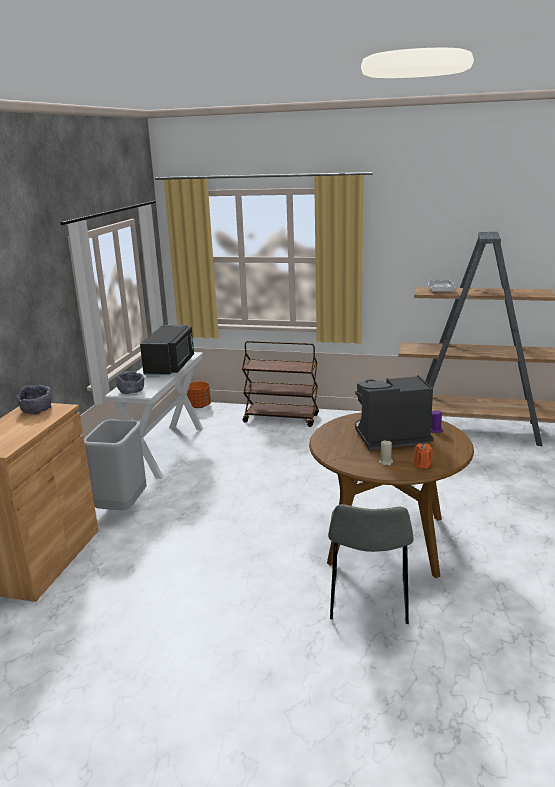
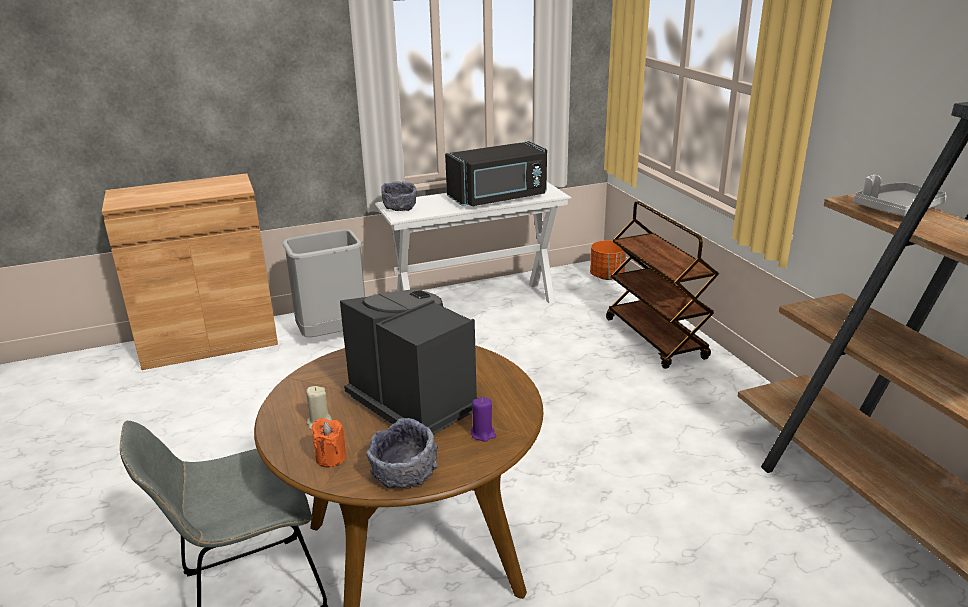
camera: 55 degrees right, 5 degrees up
grey bowl [16,385,52,414] -> grey bowl moved to [366,418,438,489]

